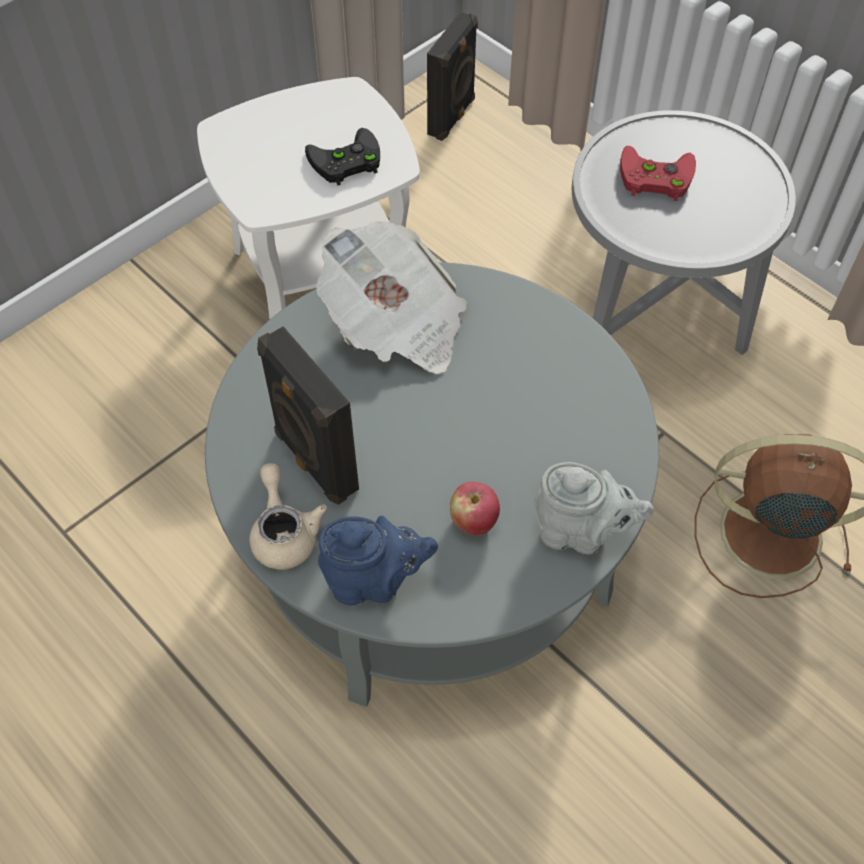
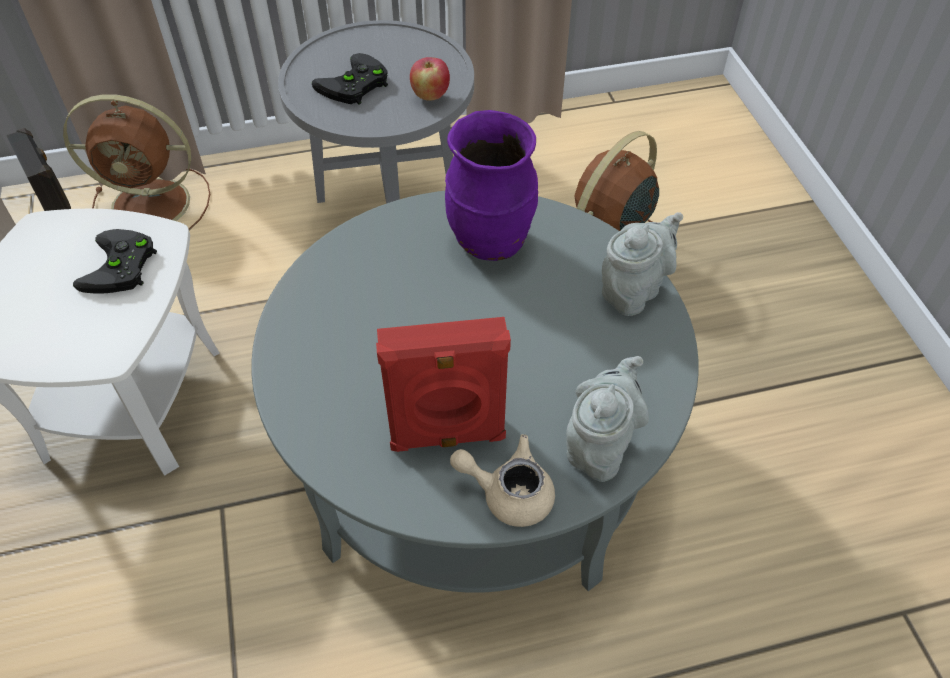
camera: 60 degrees left, 5 degrees down
black speaker [257,326,359,505] -> red speaker [376,317,511,452]
newspaper [316,221,467,374] -> none
blue teapot [318,516,438,606] -> grey teapot [566,356,649,482]
apple [450,482,500,535] -> apple moved to [410,57,450,101]
red game controller [620,146,696,201] -> black game controller [312,53,388,105]
none -> brown fan [63,94,210,230]
none -> purple vase [445,110,538,261]

